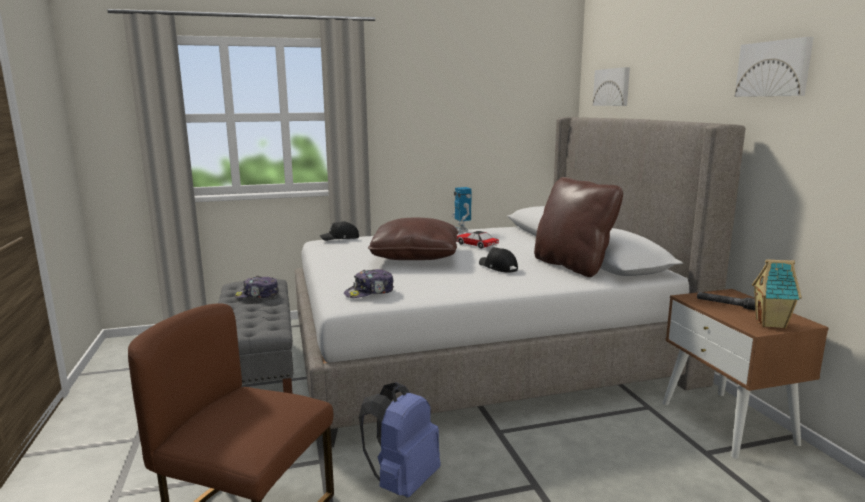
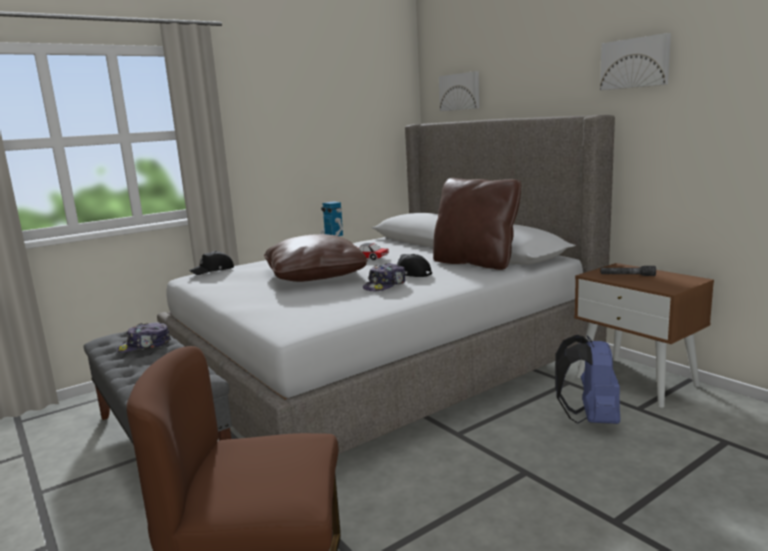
camera: 20 degrees left, 0 degrees up
cap [344,269,394,298] -> cap moved to [363,263,405,291]
blue backpack [359,383,441,498] -> blue backpack moved to [555,335,620,424]
toy house [752,259,802,328] -> none

